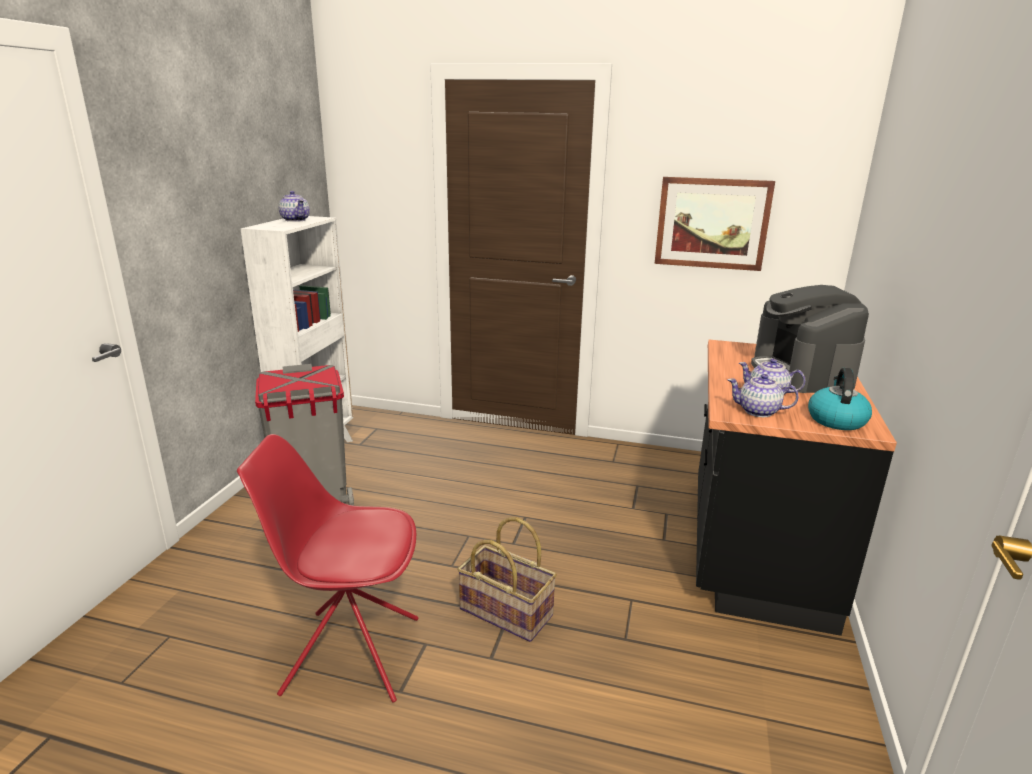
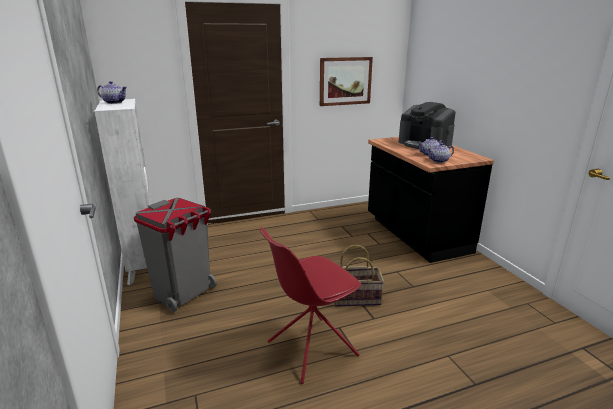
camera: 35 degrees left, 0 degrees up
kettle [808,368,872,430] -> none

